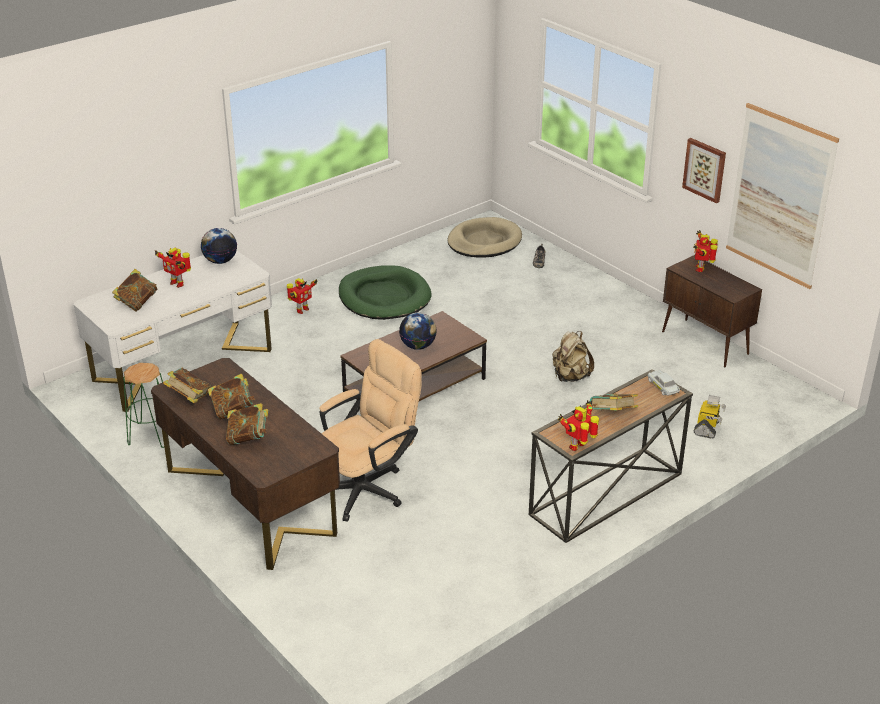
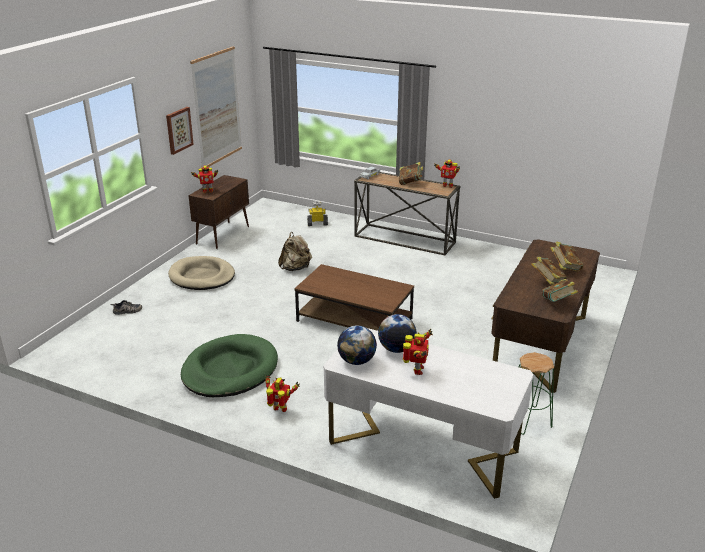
camera: 115 degrees left, 5 degrees down
book [112,269,157,311] -> none
beige office chair [319,339,422,522] -> none
globe [399,312,437,350] -> globe moved to [378,314,417,353]
beige dog bed [448,217,522,258] -> beige dog bed moved to [168,256,235,290]

